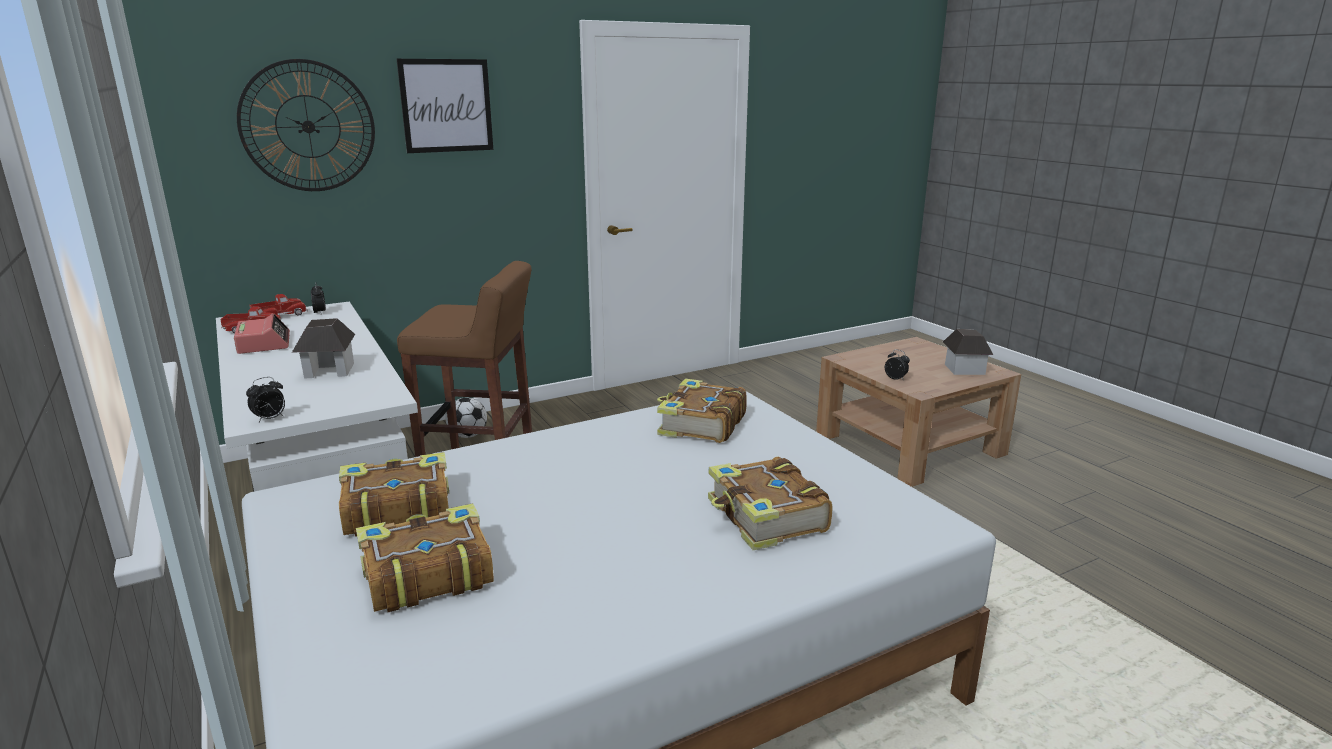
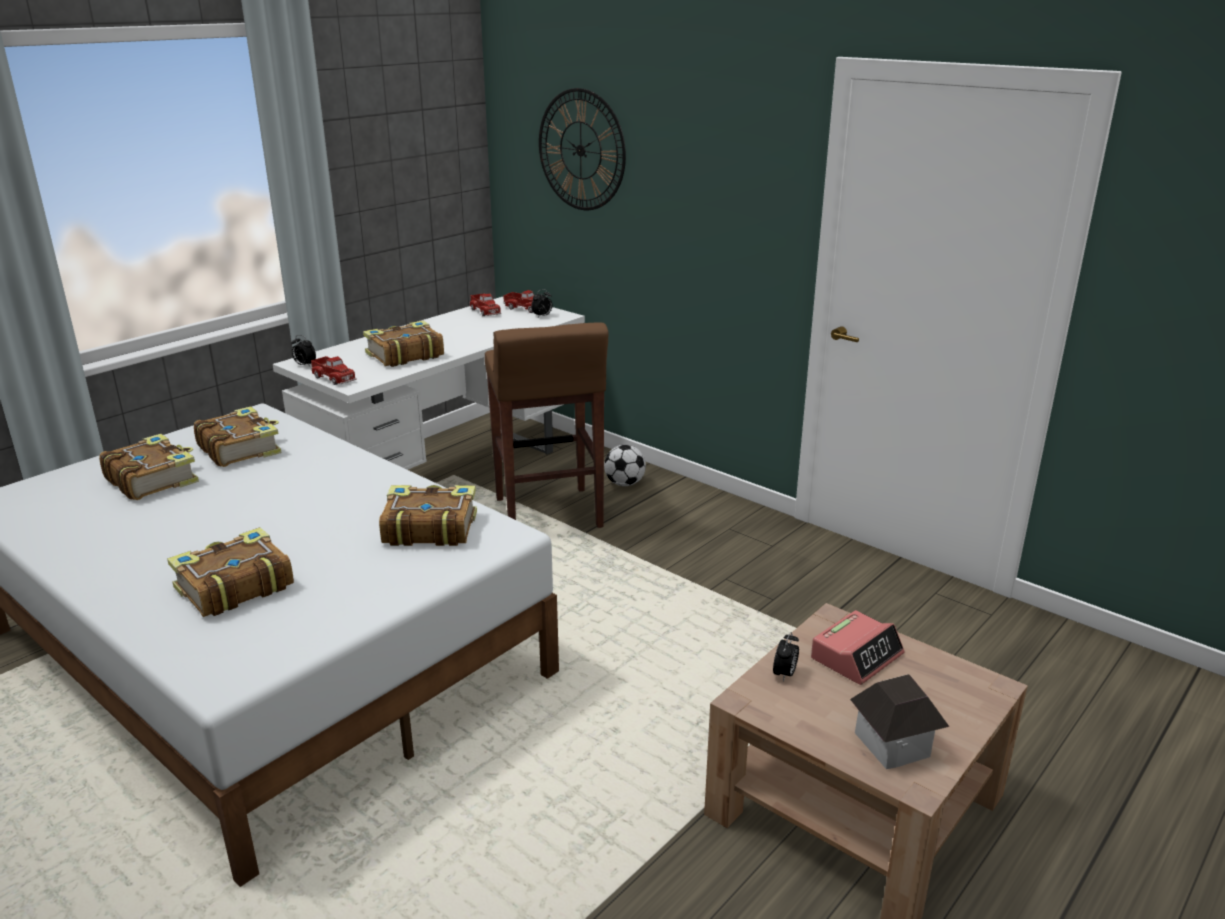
camera: 70 degrees right, 5 degrees up
alarm clock [234,314,290,354] -> alarm clock moved to [811,610,904,685]
toy house [292,318,355,379] -> book [363,321,444,367]
picture [397,59,493,153] -> none
none -> toy truck [311,356,357,385]

